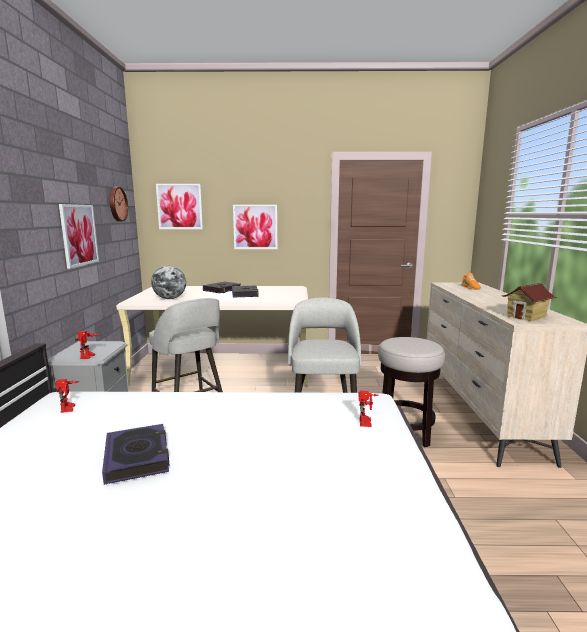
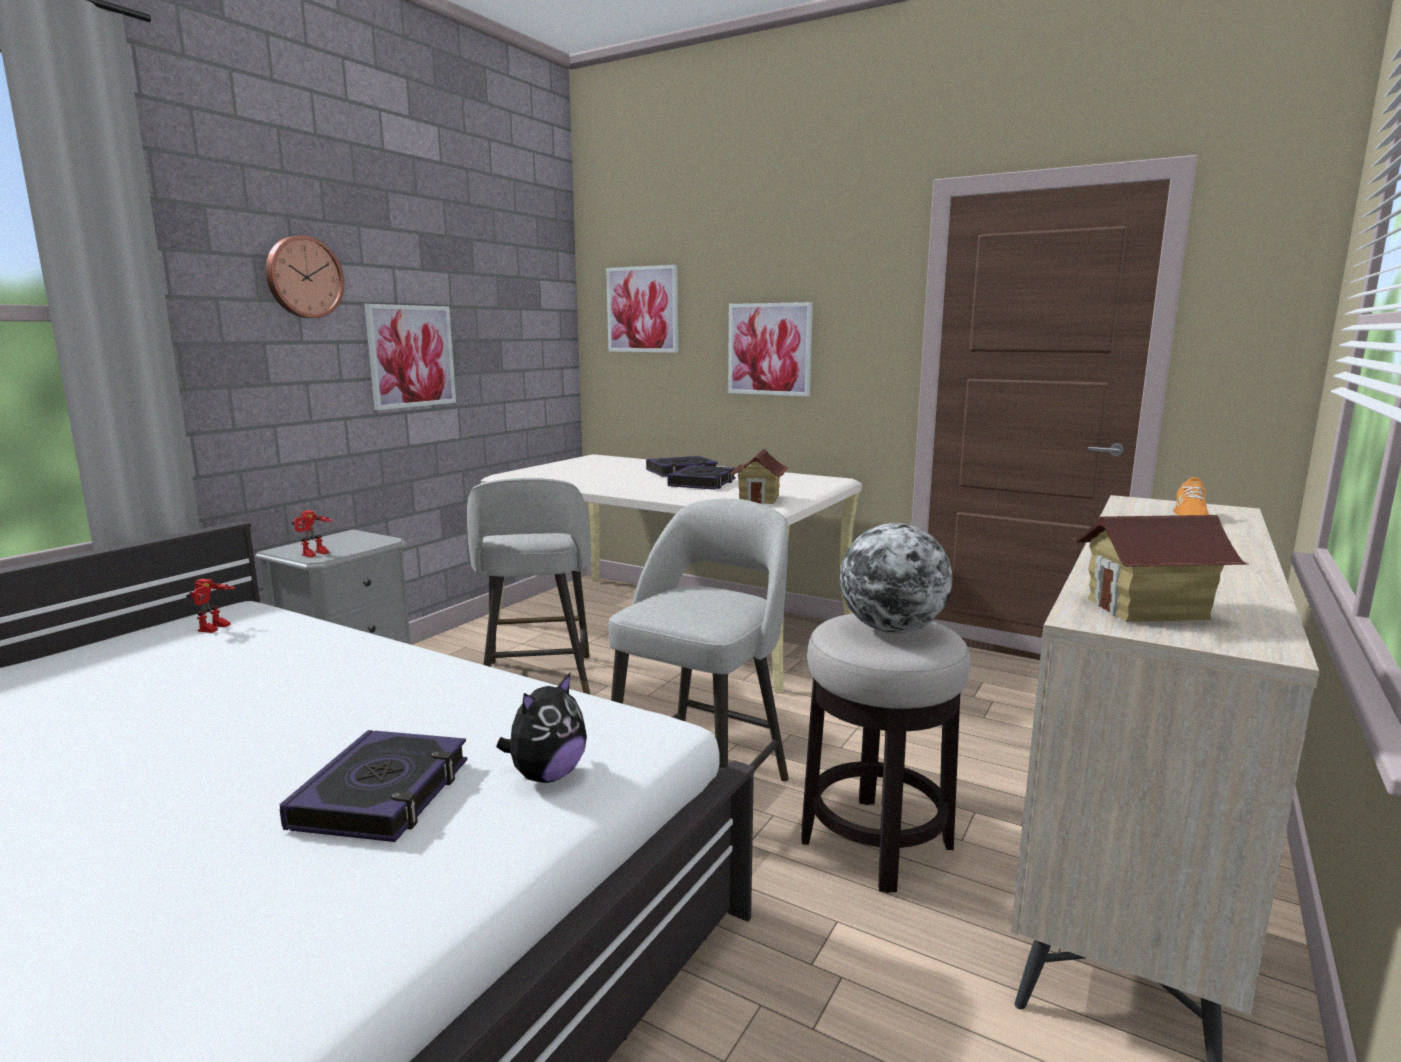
camera: 30 degrees right, 0 degrees up
book [102,424,170,485] -> book moved to [280,730,467,842]
wall clock [110,187,128,222] -> wall clock moved to [266,235,344,318]
globe [151,265,186,299] -> globe moved to [840,523,952,633]
toy robot [358,391,379,427] -> plush toy [497,673,587,783]
none -> toy house [730,449,789,504]

